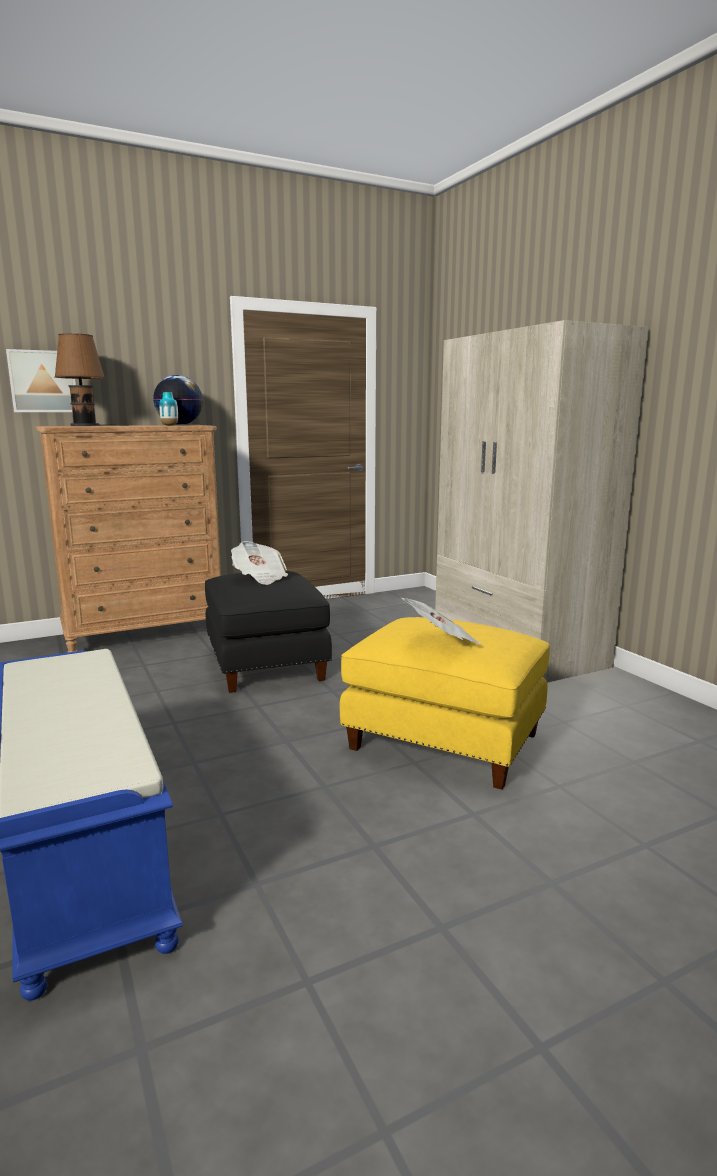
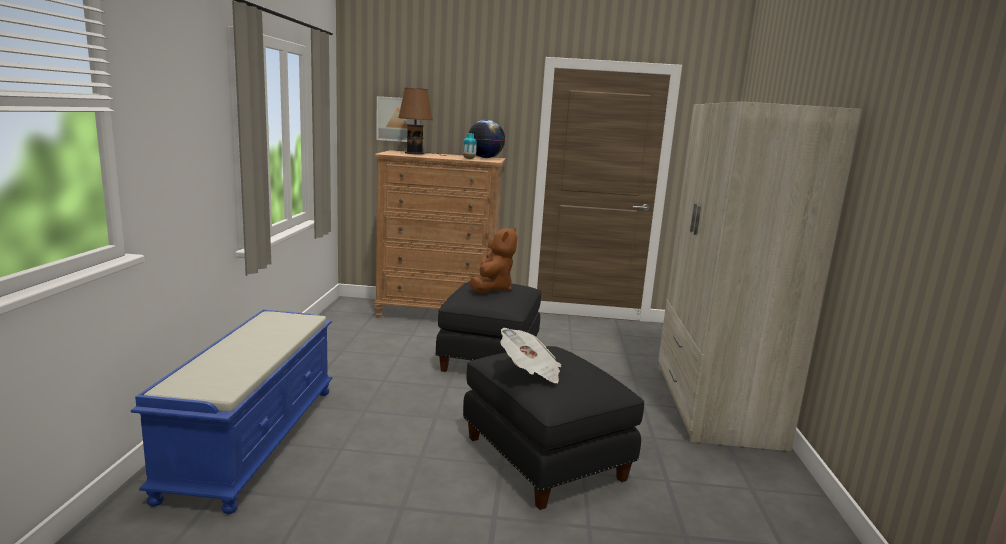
camera: 30 degrees right, 0 degrees up
newspaper [231,541,288,585] -> brown plush toy [470,227,517,293]
yellow ottoman [340,617,550,790] -> black ottoman [463,346,645,510]

